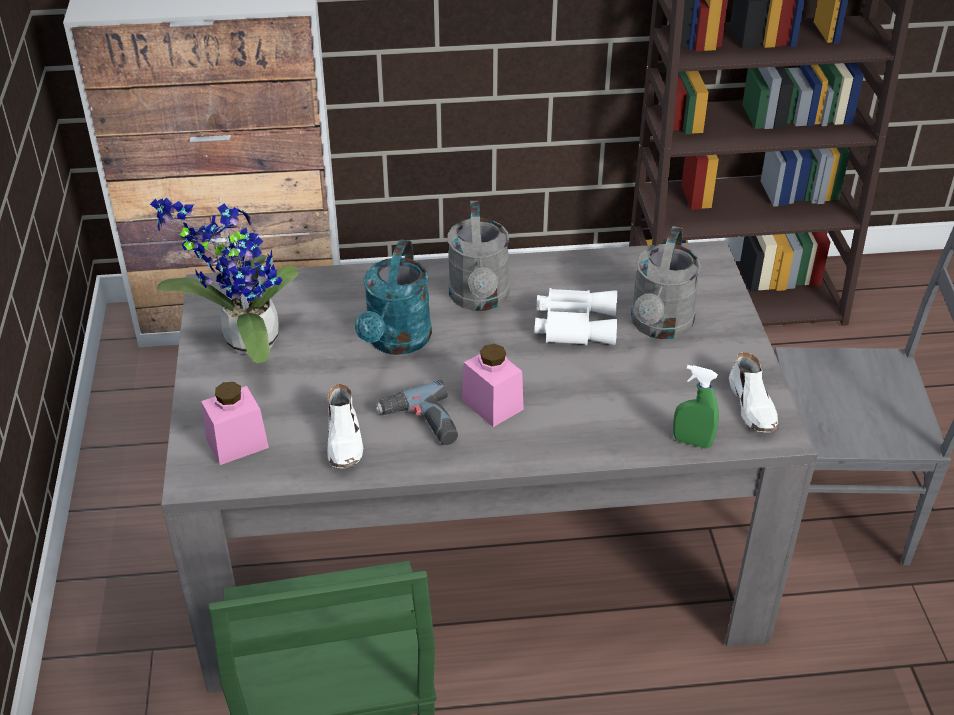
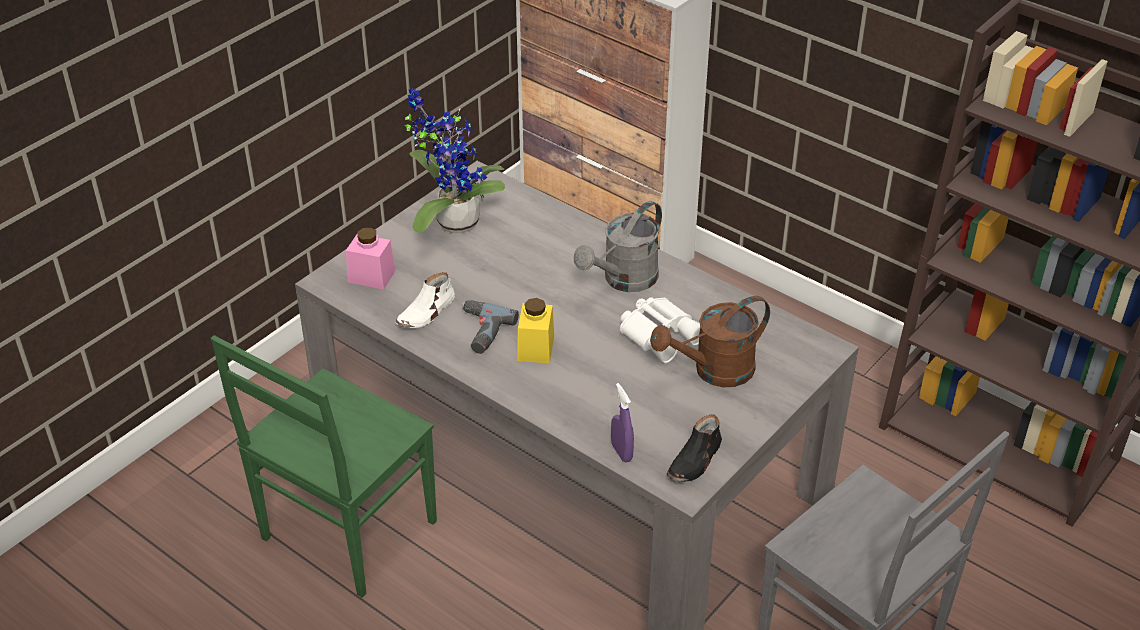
camera: 45 degrees right, 0 degrees up
turquoise watering can [355,240,432,355] -> none
pink jar [462,344,524,427] -> yellow jar [517,298,554,363]
grey watering can [631,226,701,339] -> brown watering can [650,296,770,387]
green spray bottle [673,365,719,449] -> purple spray bottle [611,383,634,462]
white shoe [729,352,778,433] -> black shoe [667,414,722,482]

